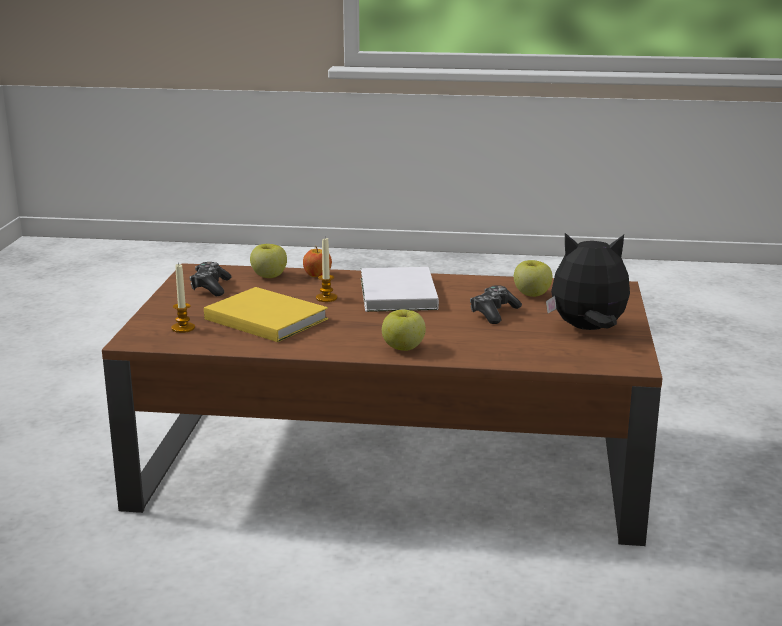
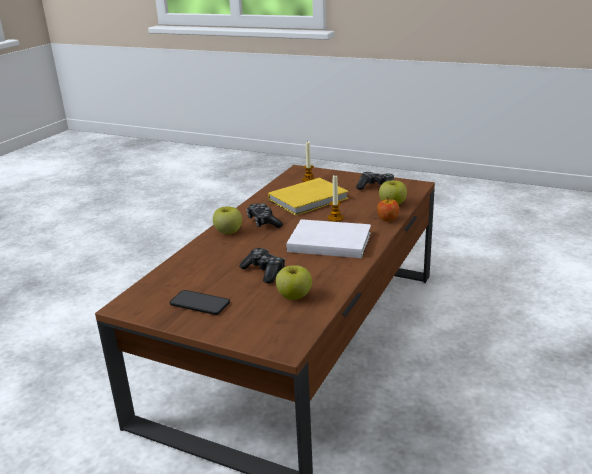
camera: 110 degrees right, 5 degrees up
plush toy [546,233,630,330] -> phone [170,290,230,315]
none -> game controller [246,203,283,228]

